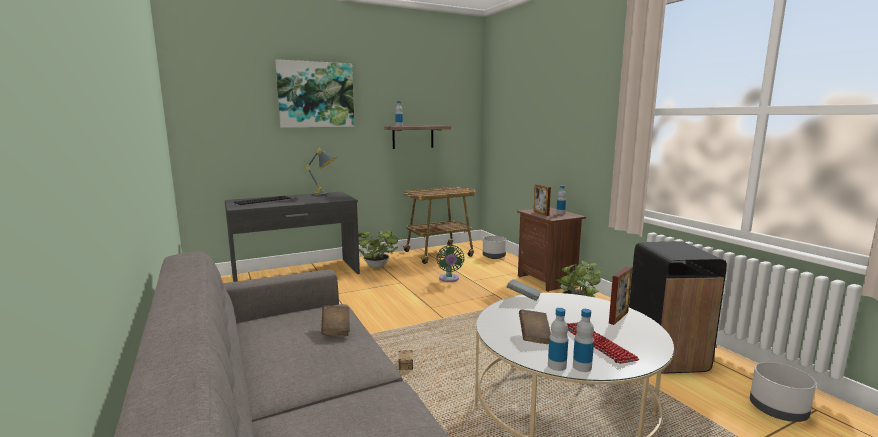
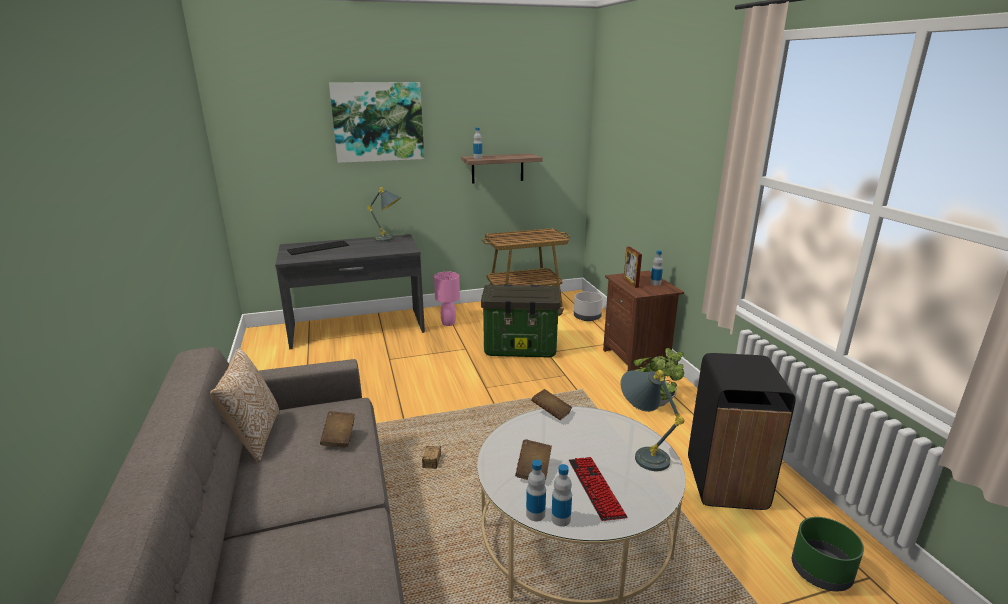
camera: 10 degrees right, 10 degrees up
potted plant [358,230,398,268] -> pink table lamp [434,272,460,326]
green fan [436,245,464,282] -> storage box [481,284,561,358]
grey book [507,279,541,301] -> brown book [531,389,572,420]
picture frame [609,266,633,325] -> grey table lamp [620,370,684,471]
grey planter [750,362,816,422] -> green planter [792,517,864,591]
none -> pillow [210,348,280,462]

